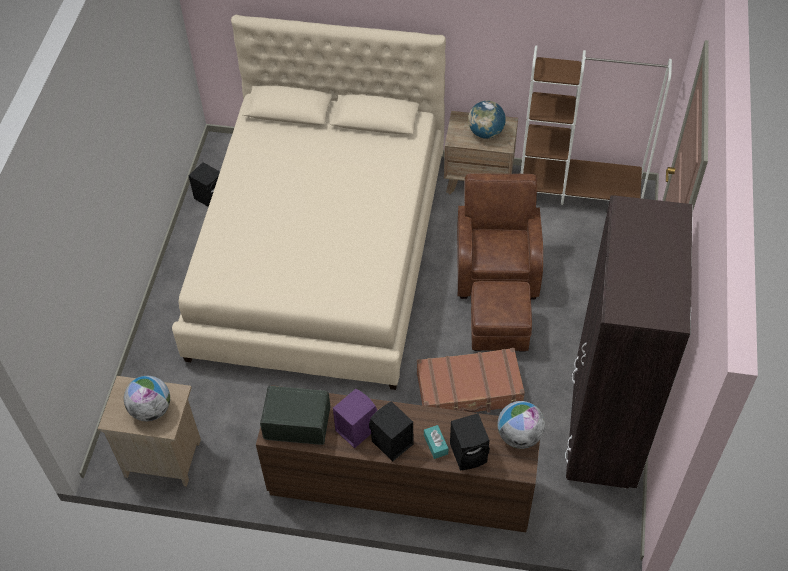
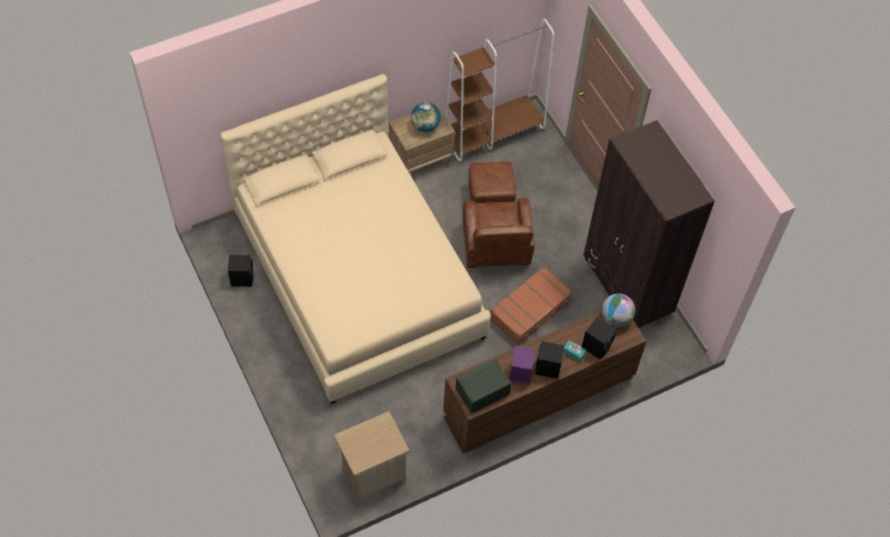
camera: 40 degrees left, 5 degrees up
globe [124,376,170,421] -> none
brown armchair [457,173,543,352] -> brown armchair turned 150 degrees counterclockwise [462,161,535,268]

